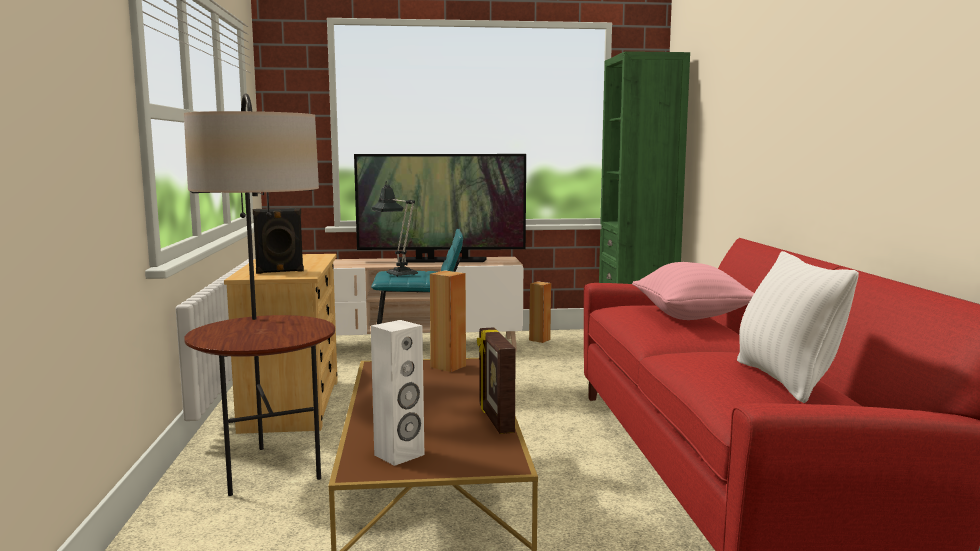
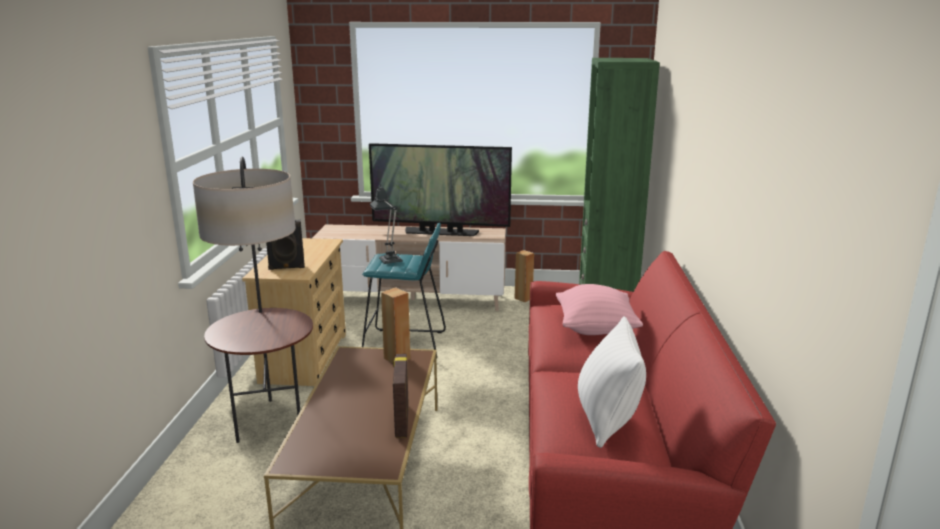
camera: 10 degrees right, 10 degrees up
white speaker [371,320,424,466] -> none

